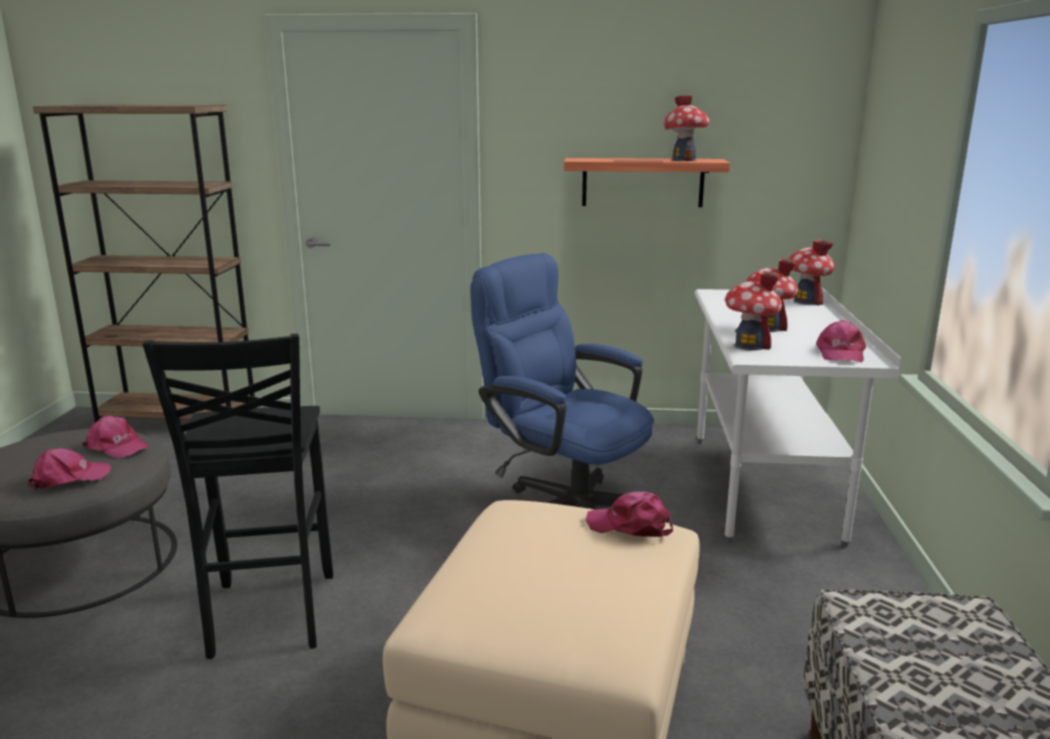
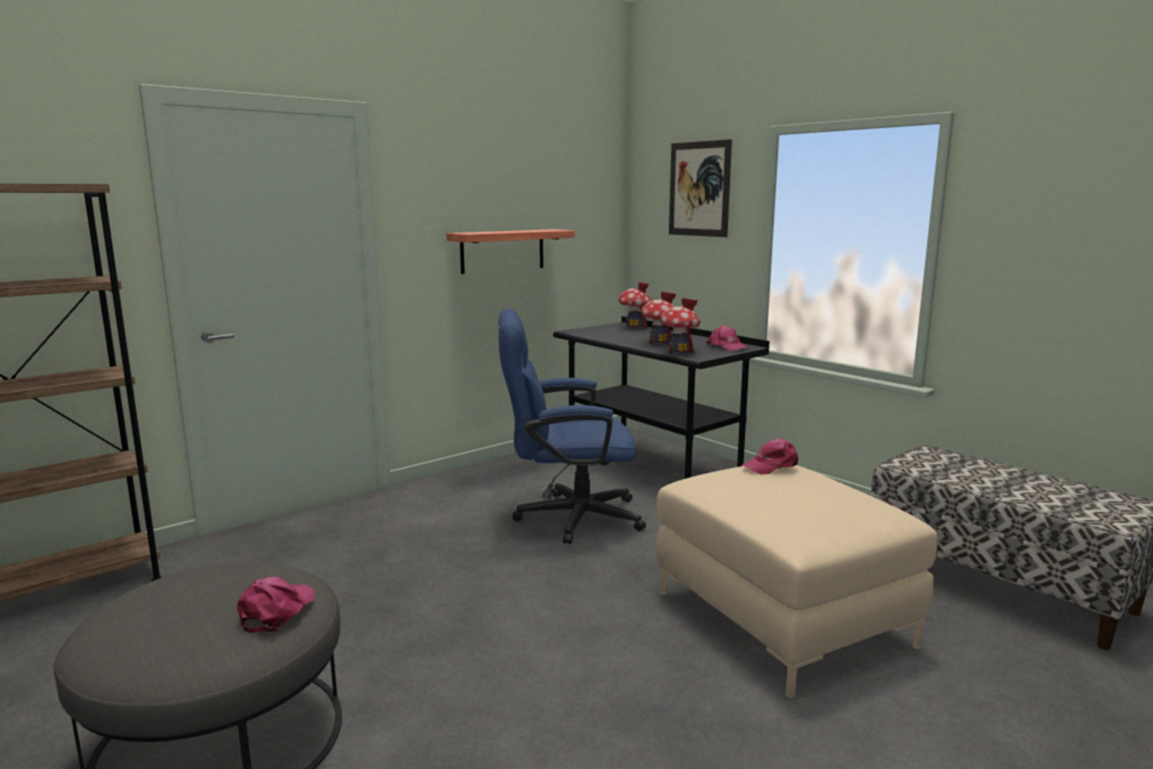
camera: 45 degrees left, 5 degrees down
pink cap [82,416,149,459] -> none
black stool [143,334,333,659] -> none
toy house [664,96,710,161] -> none
white desk [694,287,901,548] -> black desk [553,316,770,479]
none -> picture [669,139,732,237]

